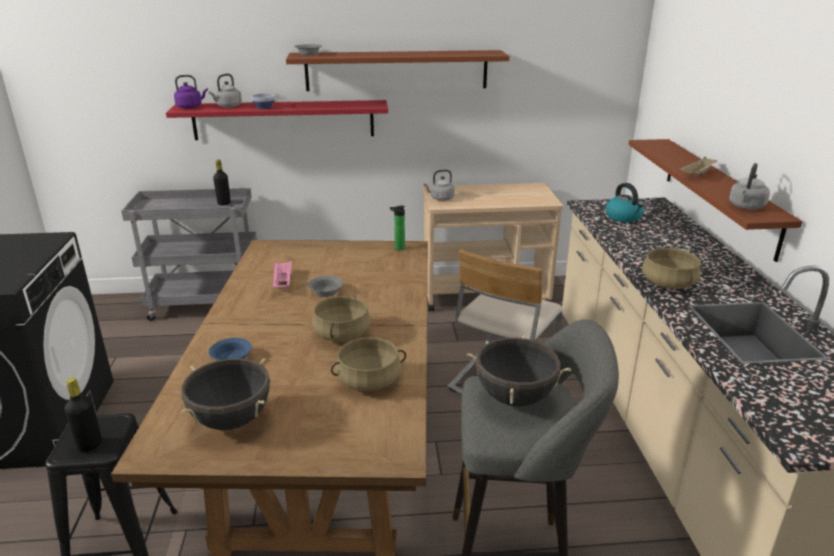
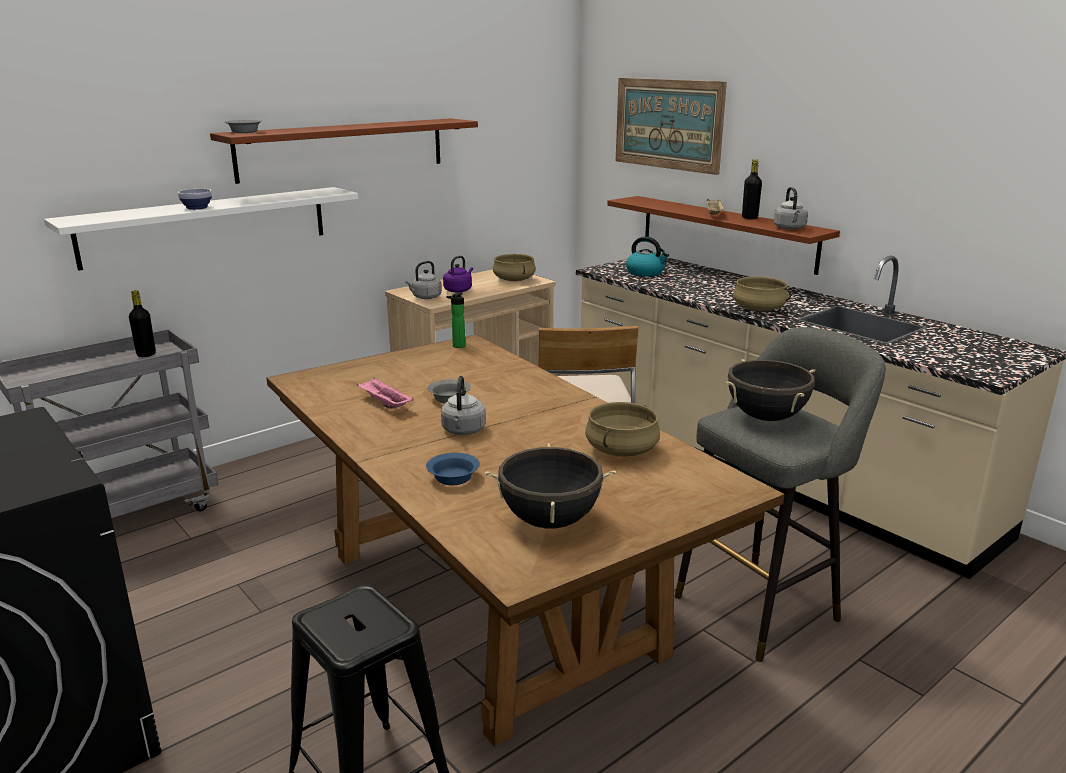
camera: 35 degrees left, 5 degrees down
black bottle [64,378,102,452] -> black bottle moved to [742,159,762,219]
red shelf [166,100,388,140] -> white shelf [44,187,358,271]
purple kettle [174,75,208,108] -> purple kettle moved to [443,256,473,293]
grey kettle [209,74,242,108] -> grey kettle moved to [441,376,486,435]
beige cooking pot [312,296,371,342] -> beige cooking pot moved to [493,254,536,281]
none -> picture [616,78,727,175]

